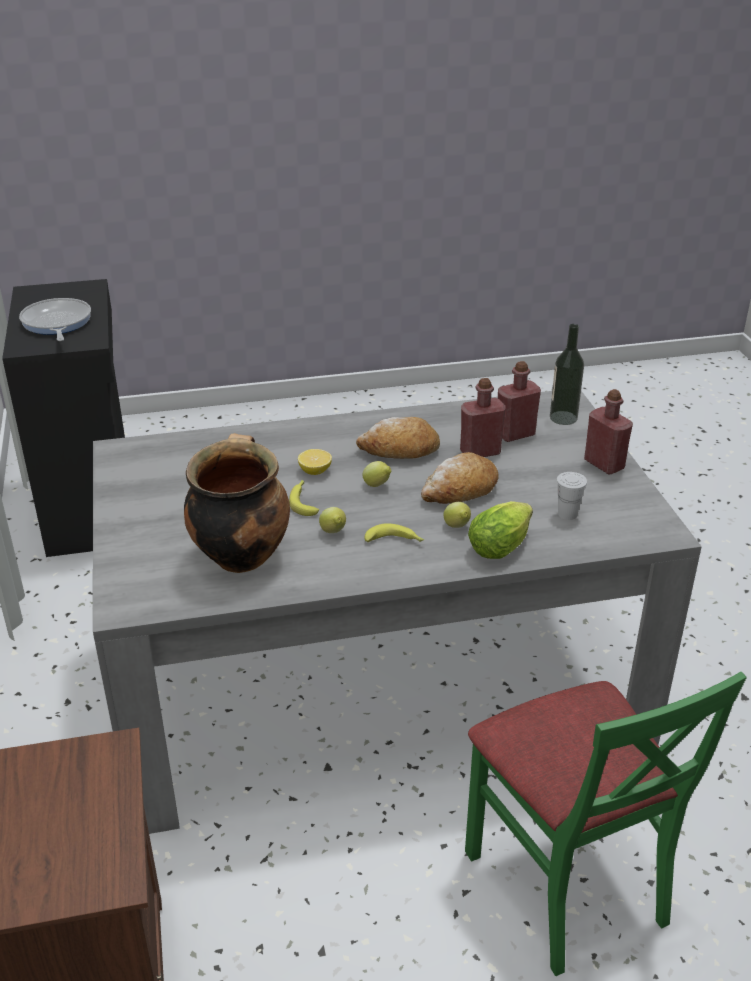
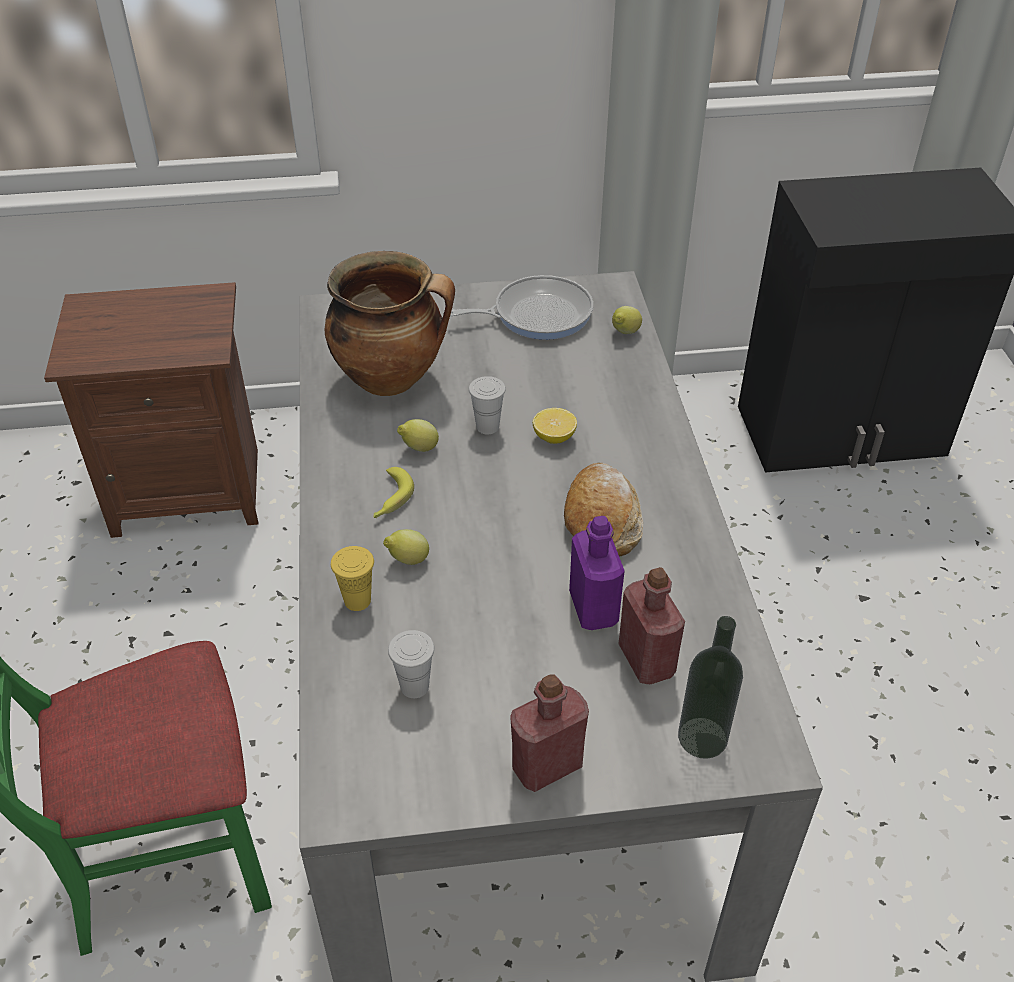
camera: 95 degrees right, 10 degrees up
frying pan [19,298,91,341] -> frying pan moved to [450,275,593,340]
banana [289,480,319,516] -> white cup [469,376,506,434]
lemon [362,461,391,487] -> lemon moved to [612,306,642,334]
bread [421,452,499,504] -> none
red bottle [460,378,506,457] -> purple bottle [569,516,625,630]
lettuce [468,501,533,559] -> yellow cup [331,546,374,611]

